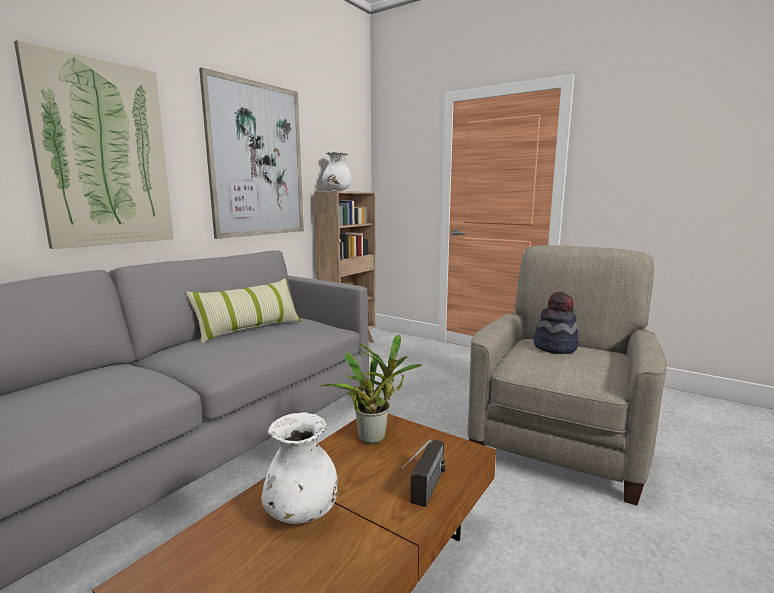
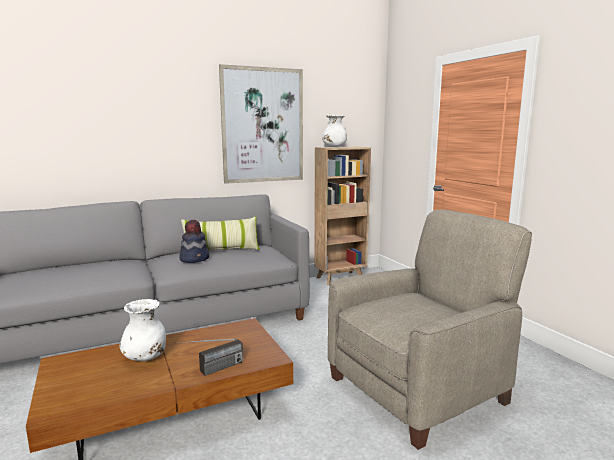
camera: 30 degrees right, 0 degrees up
picture [14,40,174,249] -> none
potted plant [320,335,422,444] -> none
hat [534,291,579,354] -> hat moved to [180,220,210,263]

